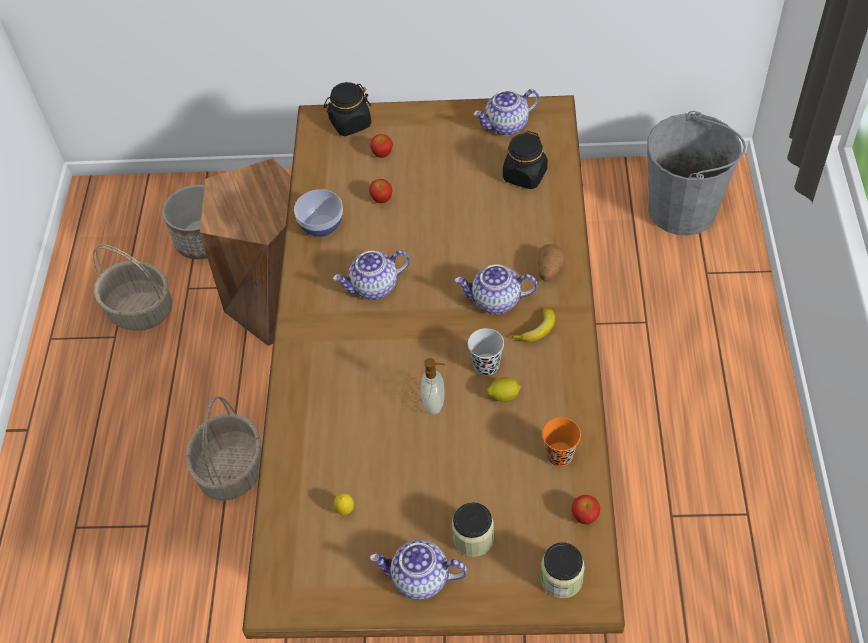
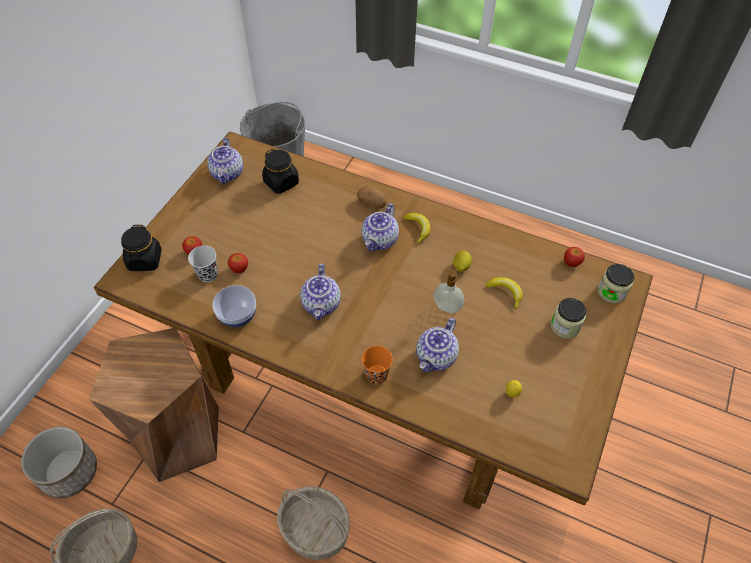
camera: 70 degrees left, 0 degrees up
teapot [370,540,467,600] -> teapot moved to [416,318,459,372]
black cup [468,328,504,376] -> black cup moved to [188,246,218,282]
orange cup [542,417,581,466] -> orange cup moved to [362,346,393,384]
none -> banana [485,277,523,310]

